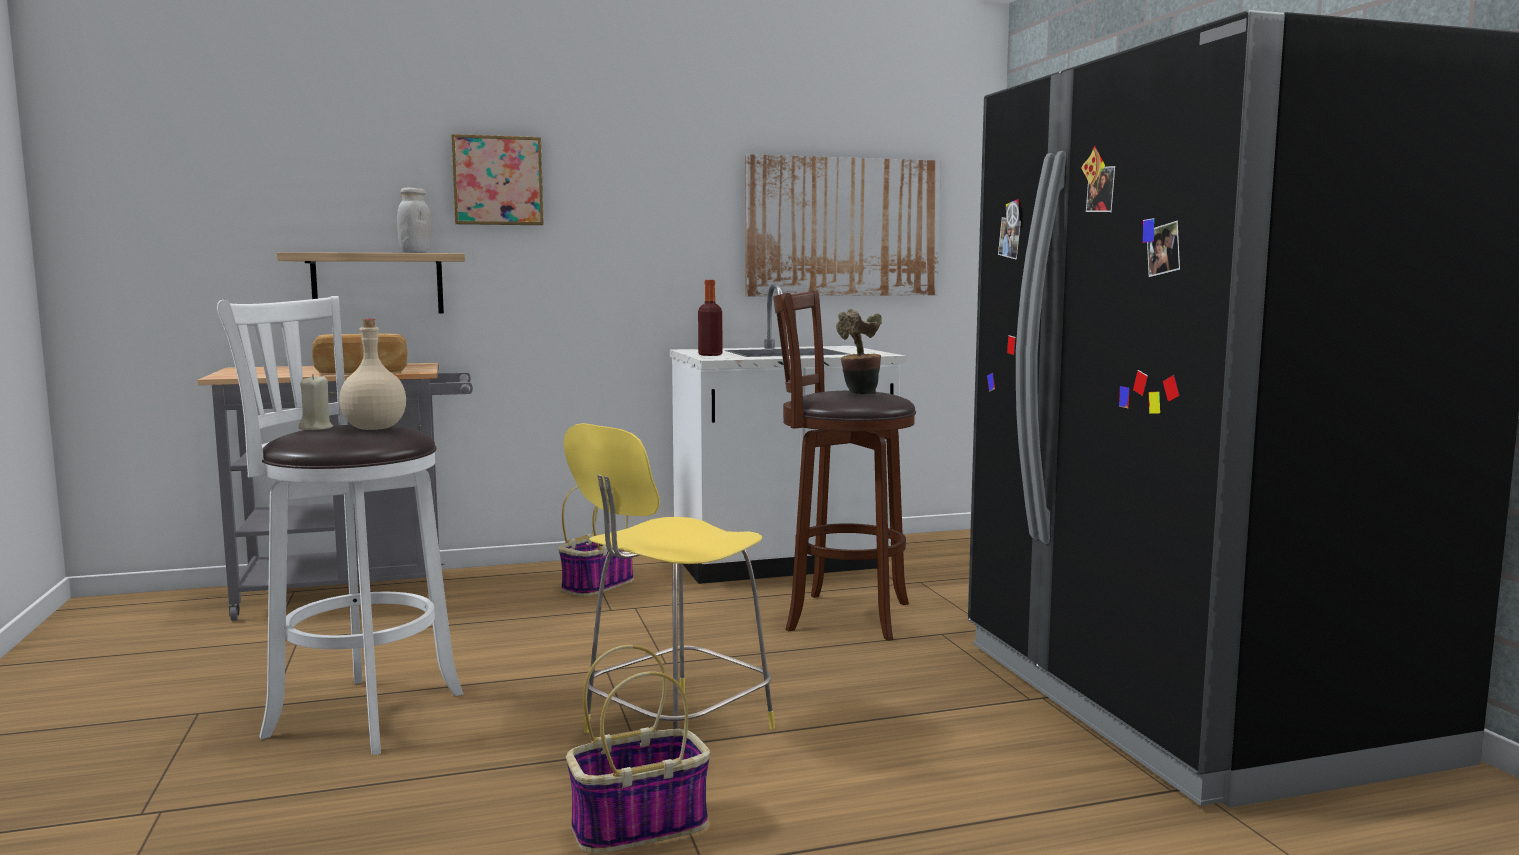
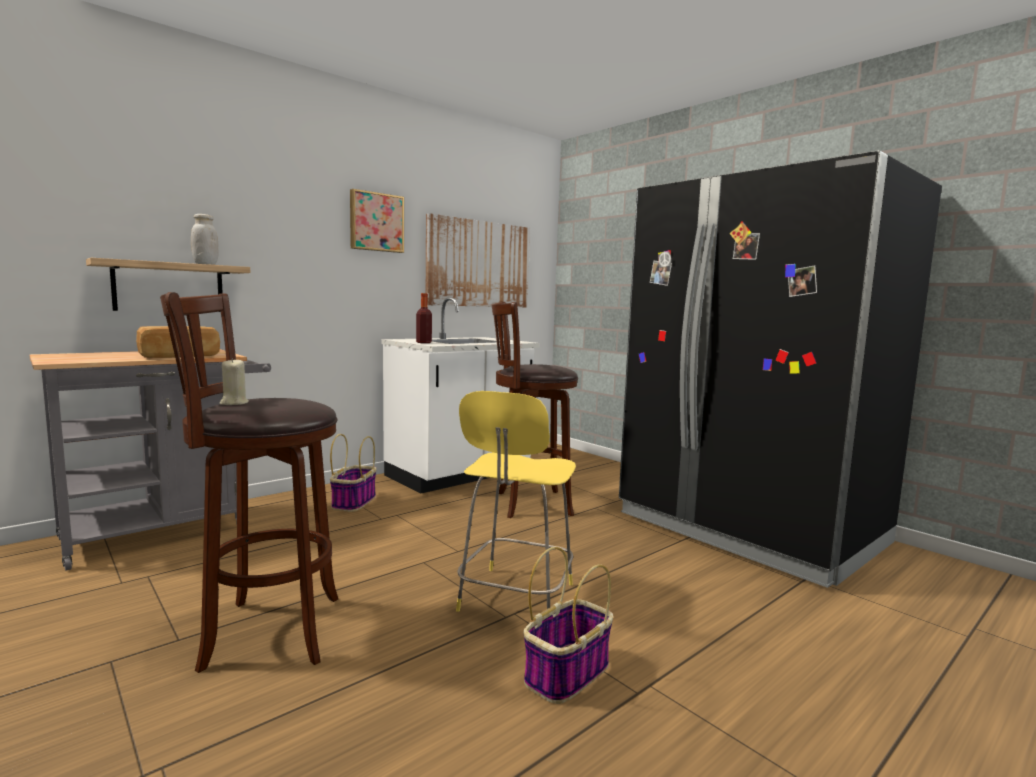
camera: 25 degrees left, 0 degrees up
white stool [217,296,464,755] -> brown stool [160,292,338,673]
beige bottle [339,319,406,430] -> none
picture [451,134,544,225] -> picture moved to [350,189,404,253]
potted plant [836,309,882,394] -> none

